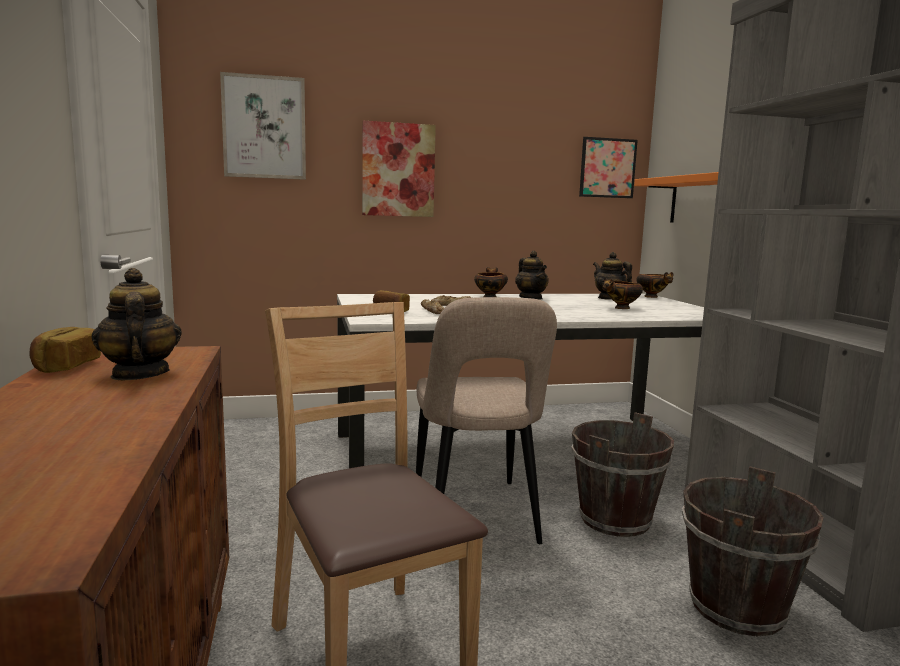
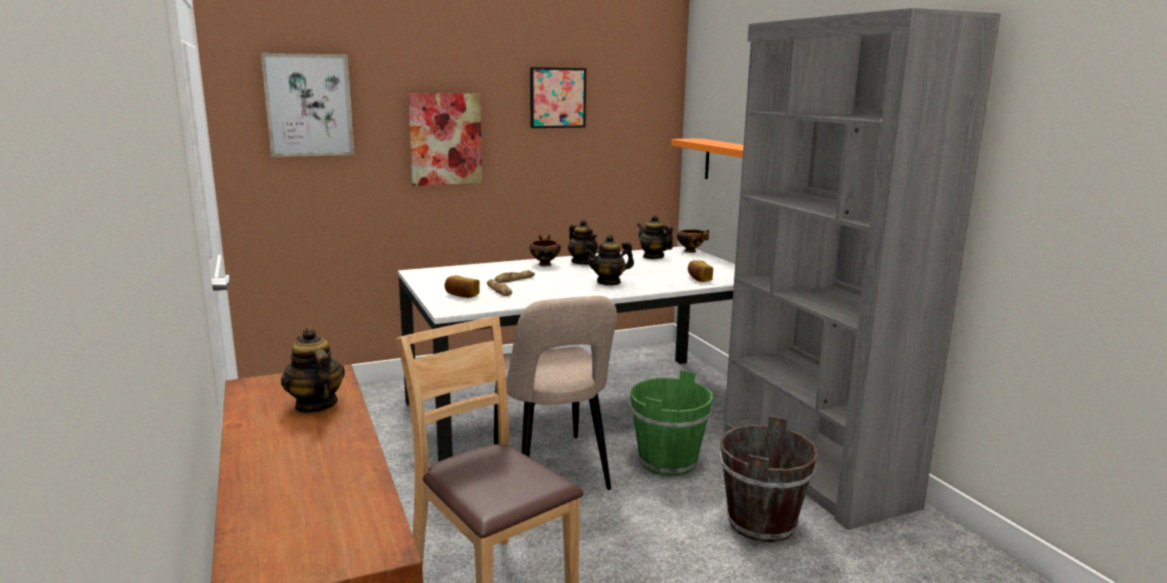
camera: 10 degrees left, 5 degrees up
bread [30,327,101,373] -> bread moved to [688,260,713,282]
brown bucket [572,412,674,537] -> green bucket [630,370,713,476]
picture [579,137,638,198] -> picture moved to [530,67,586,128]
bowl [602,278,643,309] -> none
none -> teapot [585,234,634,285]

